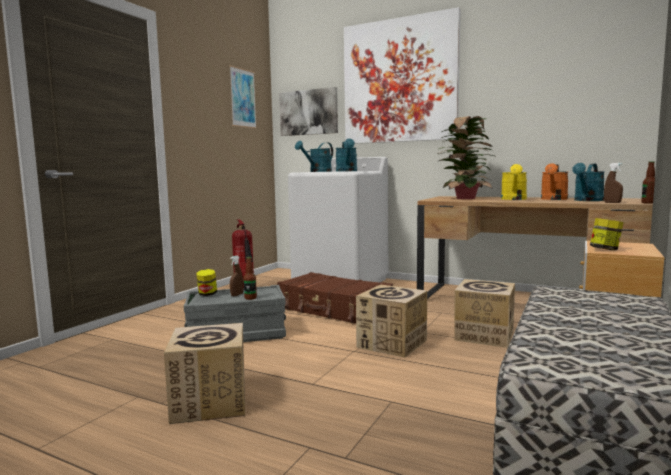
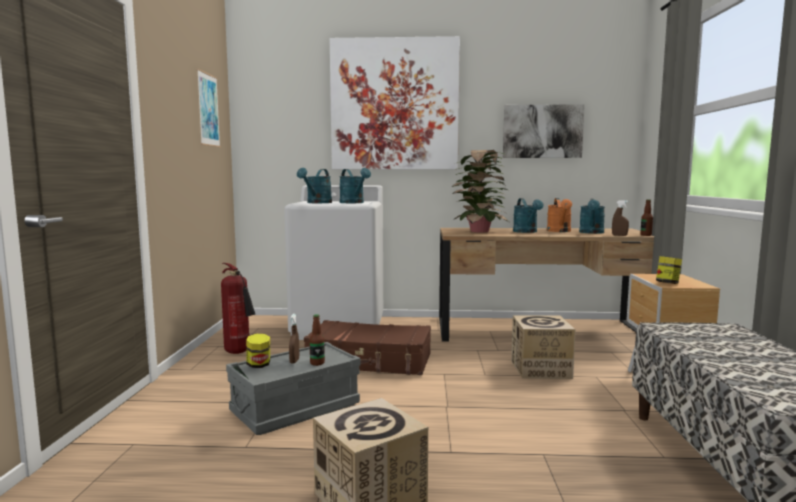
camera: 25 degrees left, 0 degrees up
picture [279,87,338,136] -> picture moved to [503,104,585,158]
cardboard box [356,285,427,358] -> none
yellow watering can [501,164,527,200] -> turquoise watering can [513,198,544,233]

